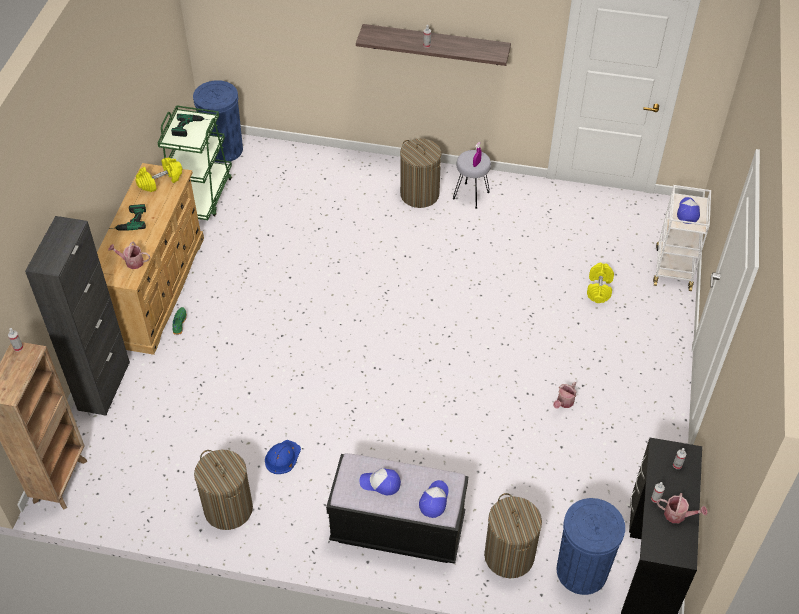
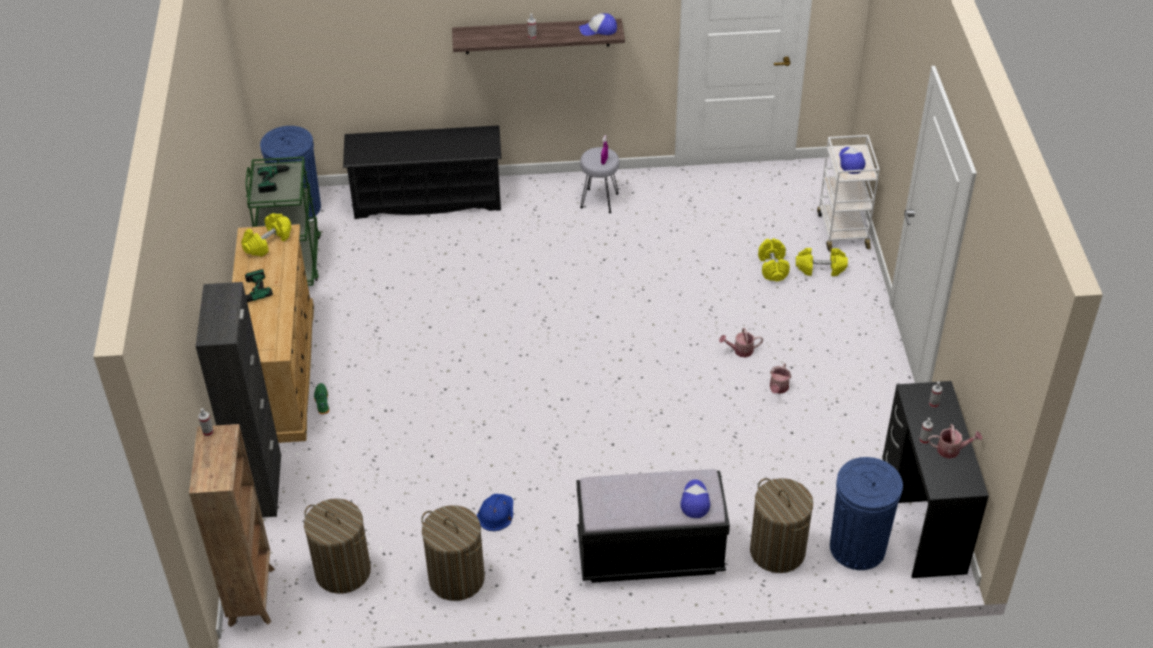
camera: 15 degrees left, 5 degrees down
watering can [108,242,150,269] -> watering can moved to [719,328,763,357]
cap [360,468,401,495] -> cap moved to [579,13,617,36]
laundry basket [400,139,441,208] -> laundry basket moved to [304,498,371,594]
none -> black shoe rack [343,125,502,219]
none -> yellow dumbbell [796,248,848,276]

